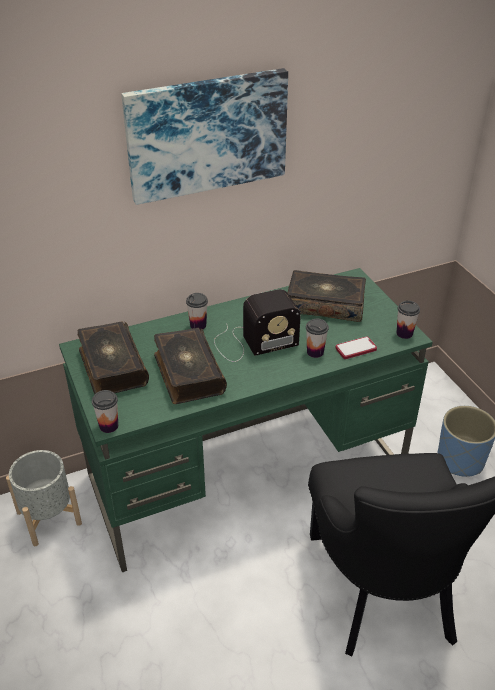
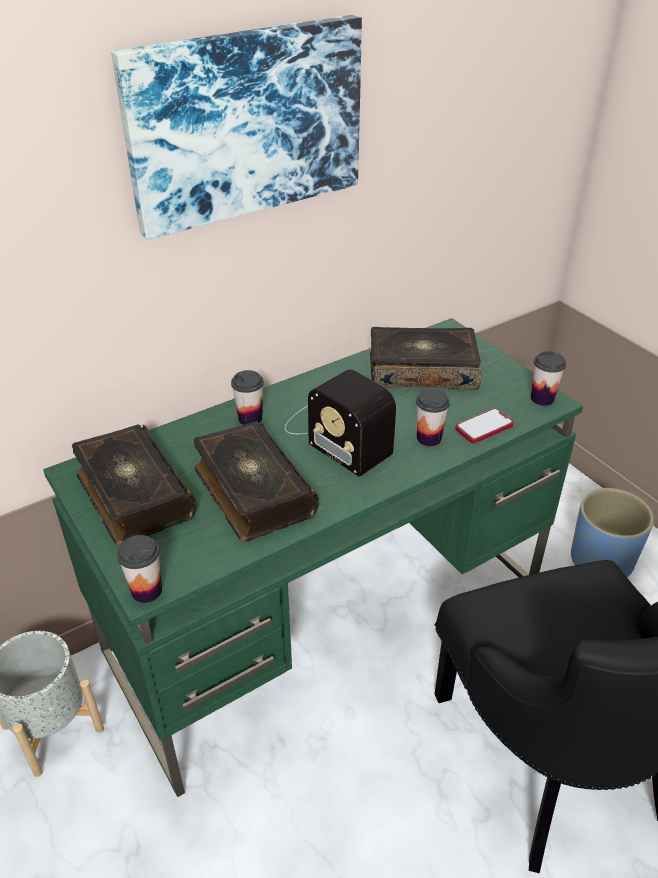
camera: 10 degrees left, 0 degrees up
radio [214,289,301,362] -> radio turned 75 degrees clockwise [285,369,396,477]

